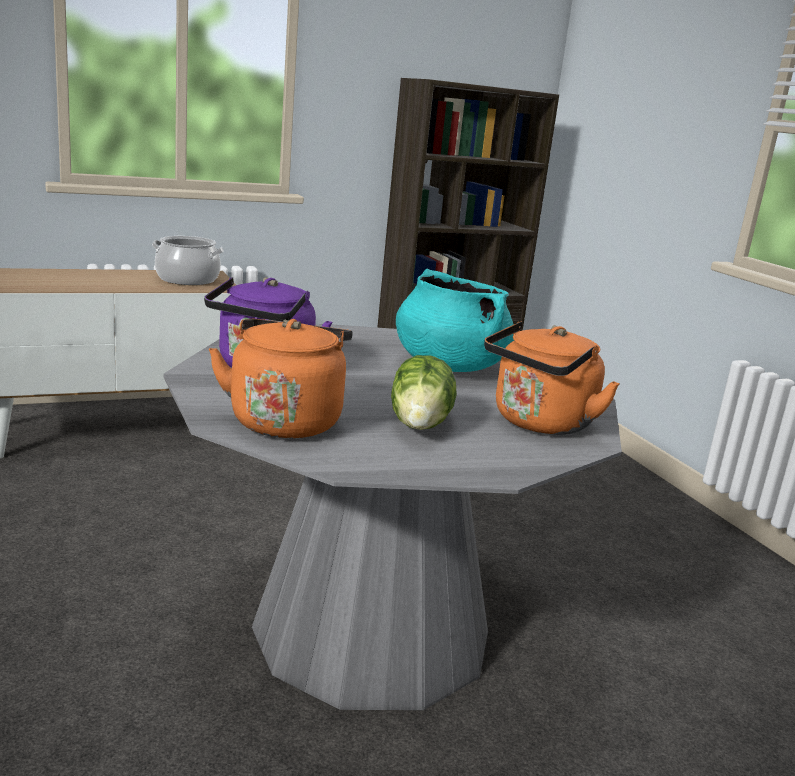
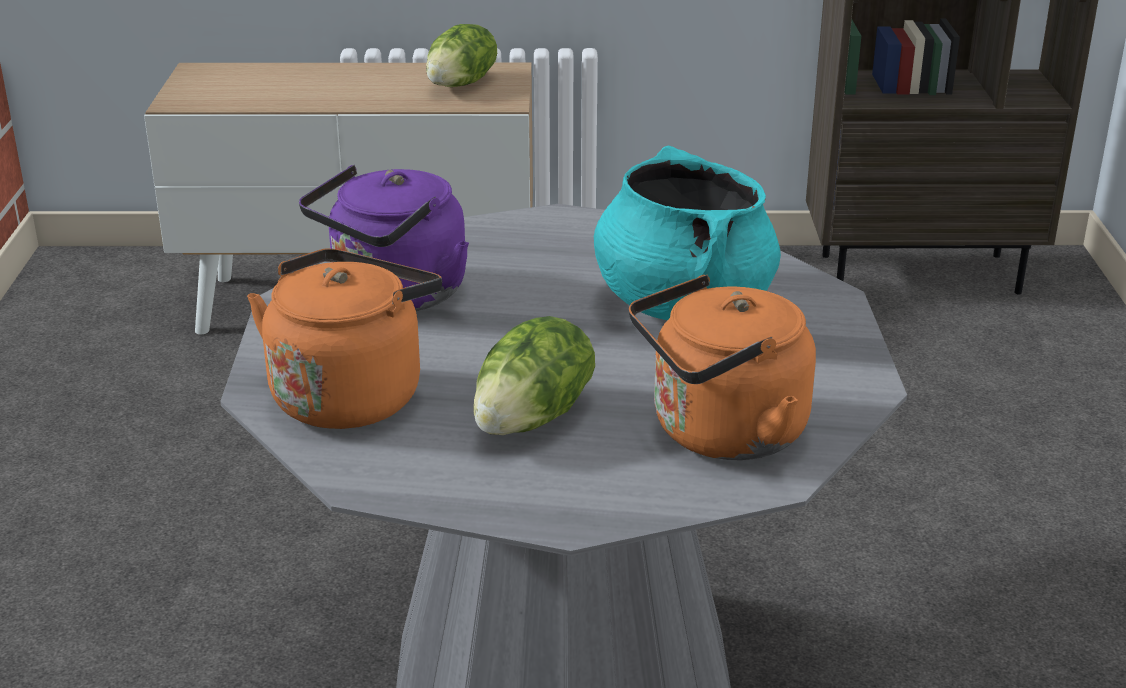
camera: 25 degrees right, 10 degrees up
cooking pot [152,236,224,285] -> lettuce [426,24,497,87]

